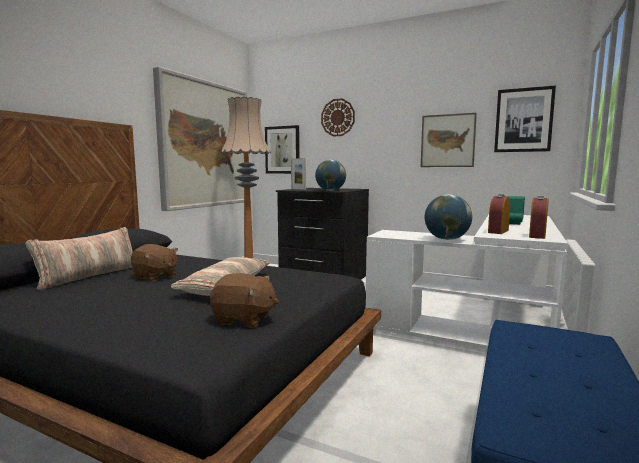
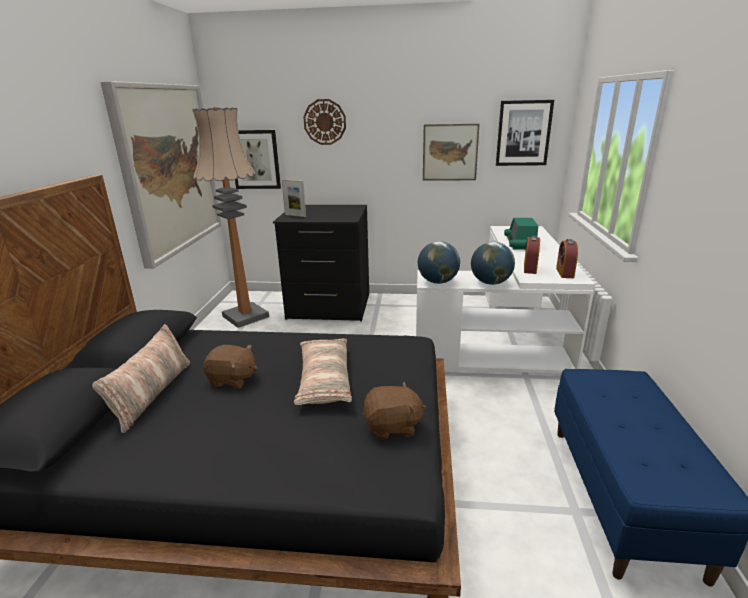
camera: 20 degrees left, 15 degrees up
globe [315,160,346,191] -> globe moved to [418,241,460,284]

